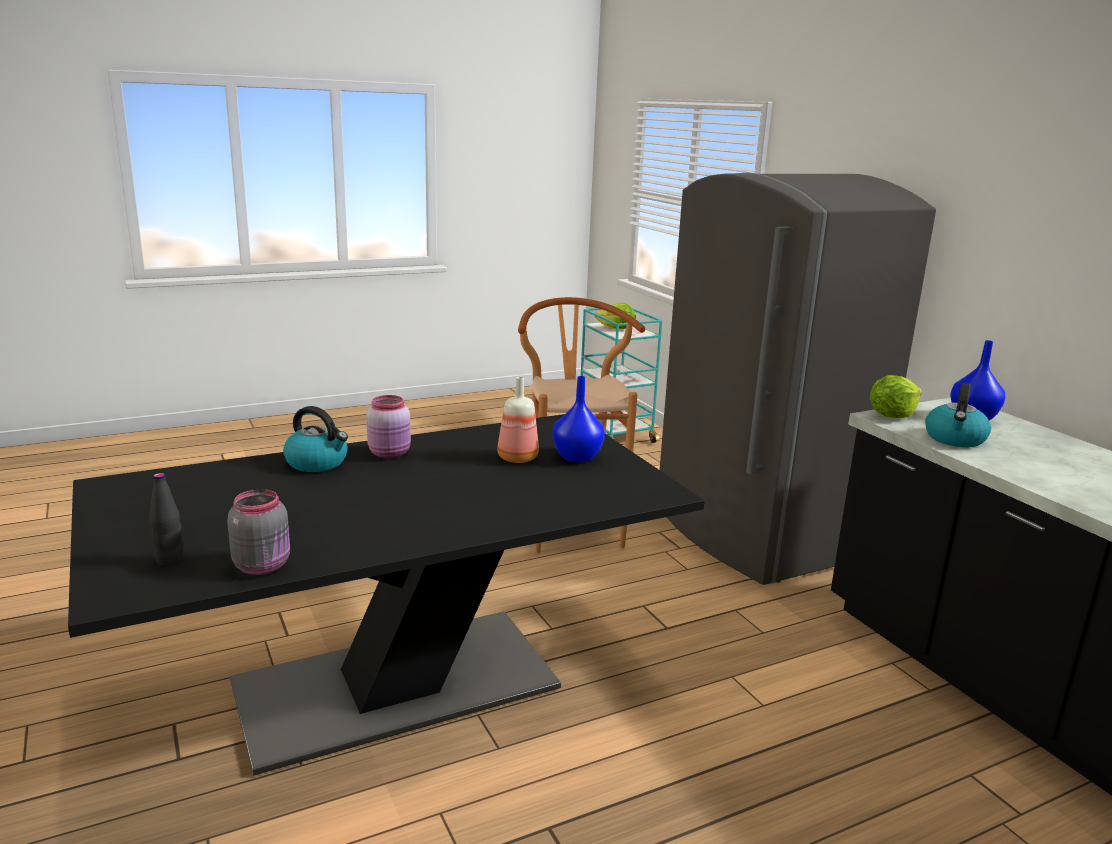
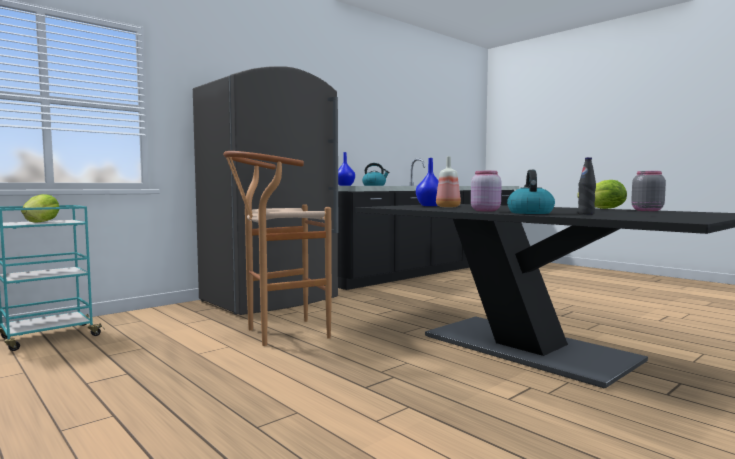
camera: 105 degrees left, 15 degrees down
black bottle [149,473,184,567] -> black bottle moved to [578,157,596,215]
lettuce [870,375,922,418] -> lettuce moved to [577,180,627,209]

